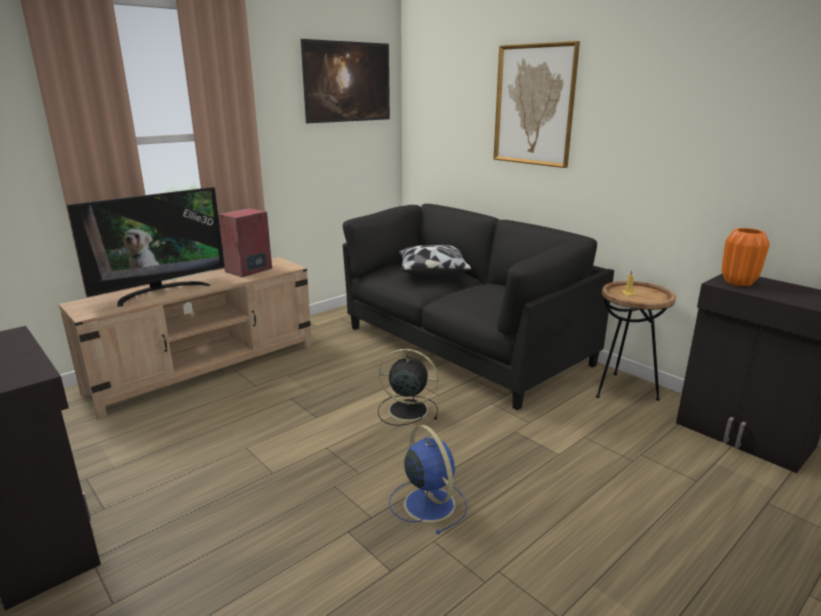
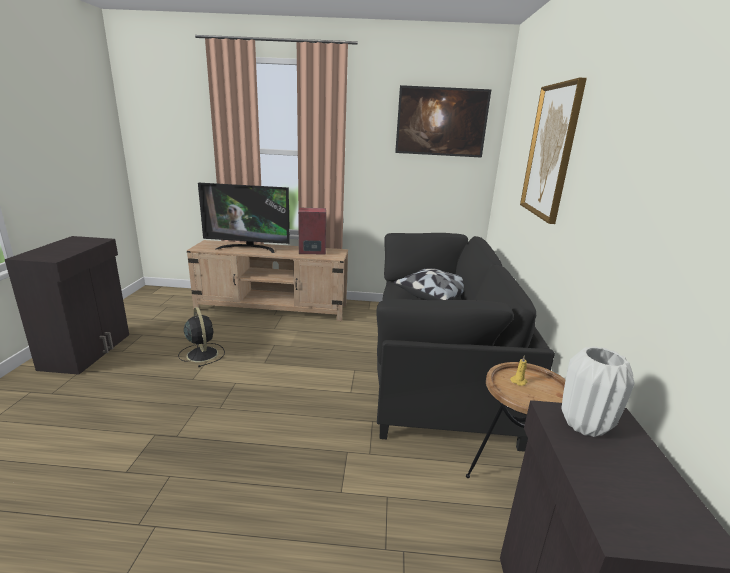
camera: 45 degrees right, 0 degrees up
black fan [378,349,438,426] -> black fan moved to [178,307,225,367]
blue fan [389,425,467,534] -> none
orange vase [722,228,770,286] -> white vase [561,346,635,437]

